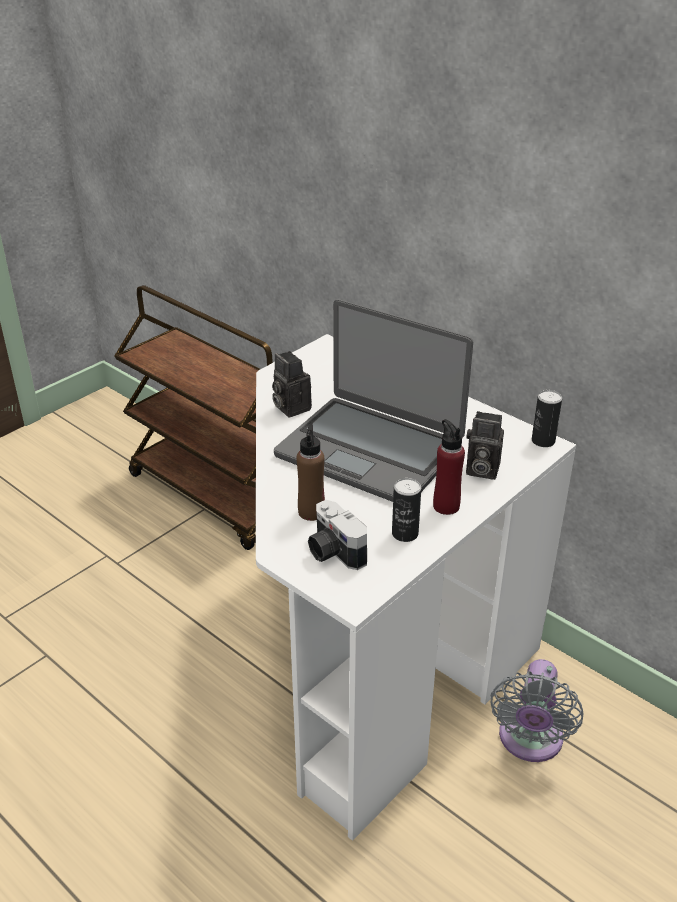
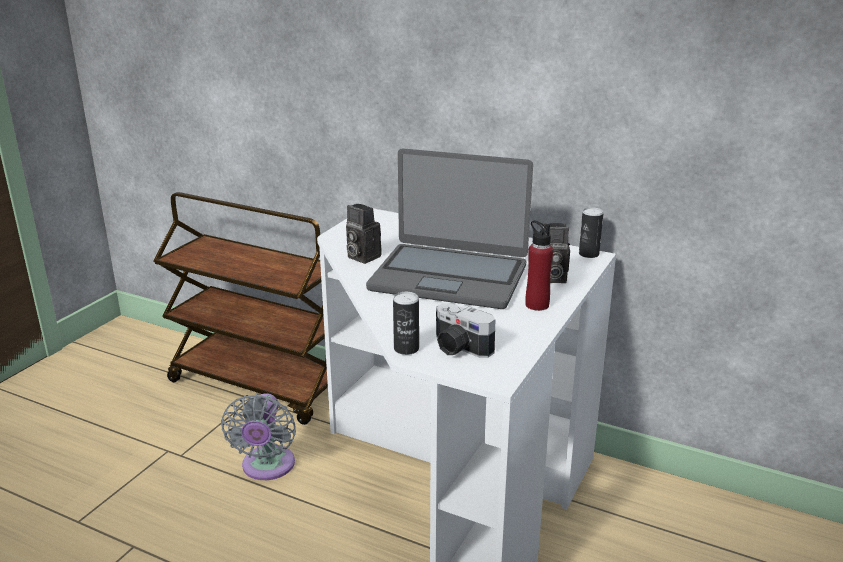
camera: 15 degrees left, 10 degrees down
brown bottle [296,424,325,521] -> none
can [392,478,421,542] -> can moved to [393,292,419,355]
grey fan [491,659,583,762] -> grey fan moved to [221,393,296,480]

